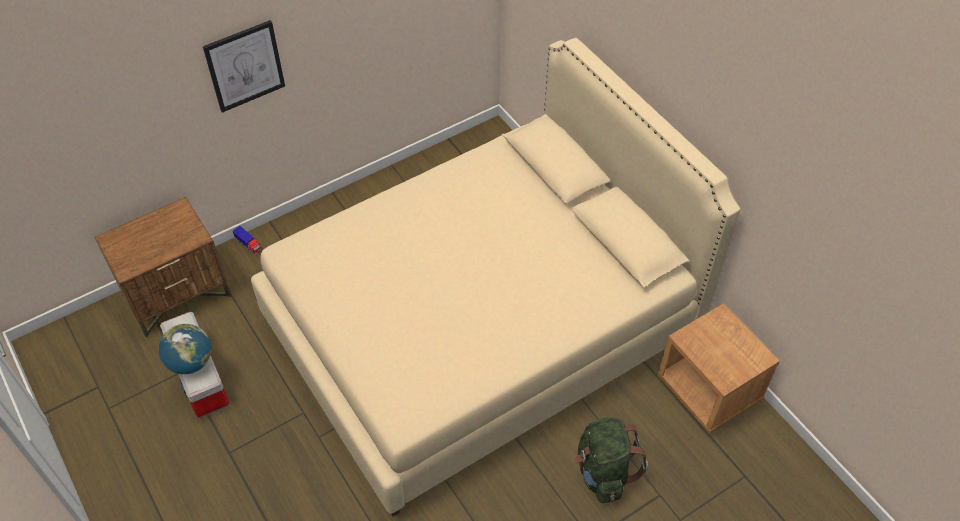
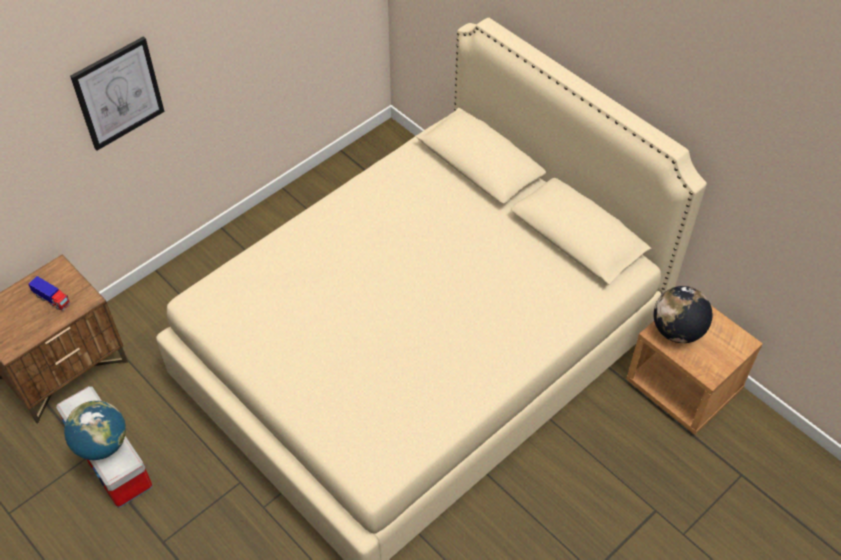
camera: 10 degrees left, 0 degrees up
toy truck [233,226,261,254] -> toy truck moved to [28,276,70,311]
green backpack [574,417,648,503] -> none
none -> globe [654,286,713,343]

